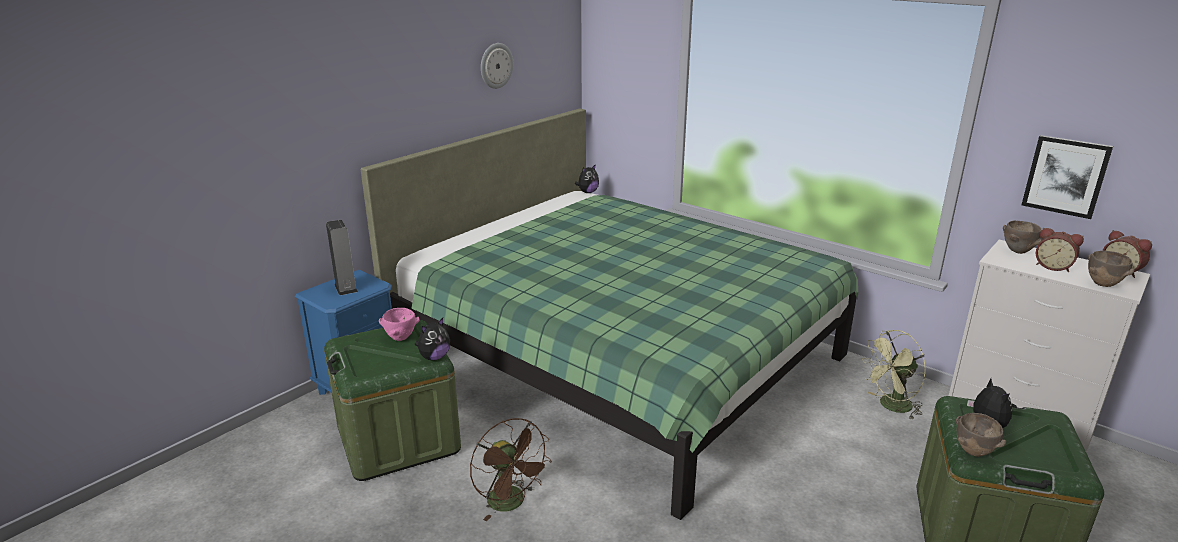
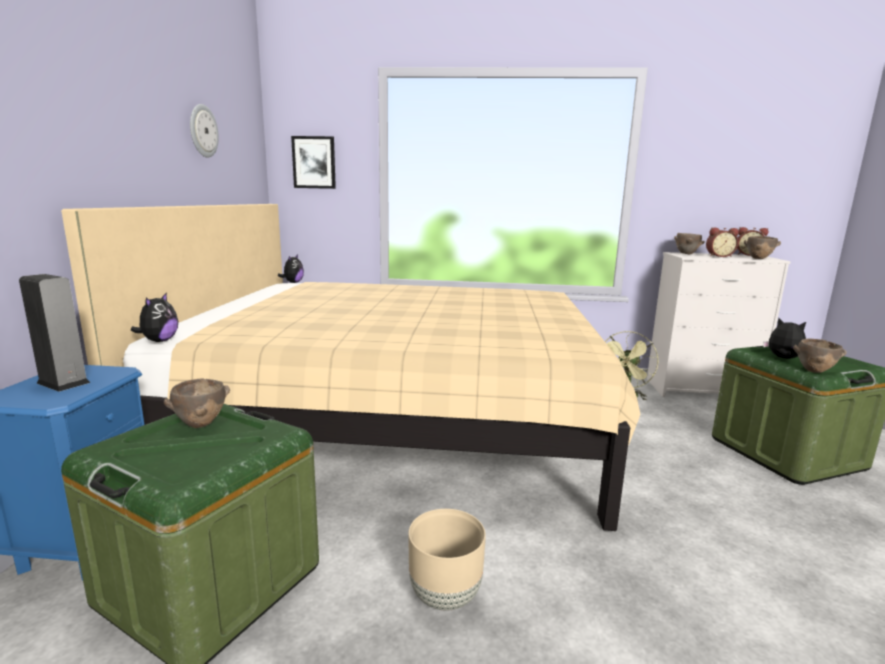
camera: 35 degrees left, 10 degrees down
green bed [360,108,858,520] -> beige bed [61,204,641,531]
pink bowl [379,308,420,341] -> brown bowl [164,379,230,428]
plush toy [415,318,450,360] -> plush toy moved to [130,292,178,342]
brown fan [470,418,552,521] -> beige planter [408,509,486,611]
picture [1022,135,1113,219] -> picture moved to [291,136,336,189]

